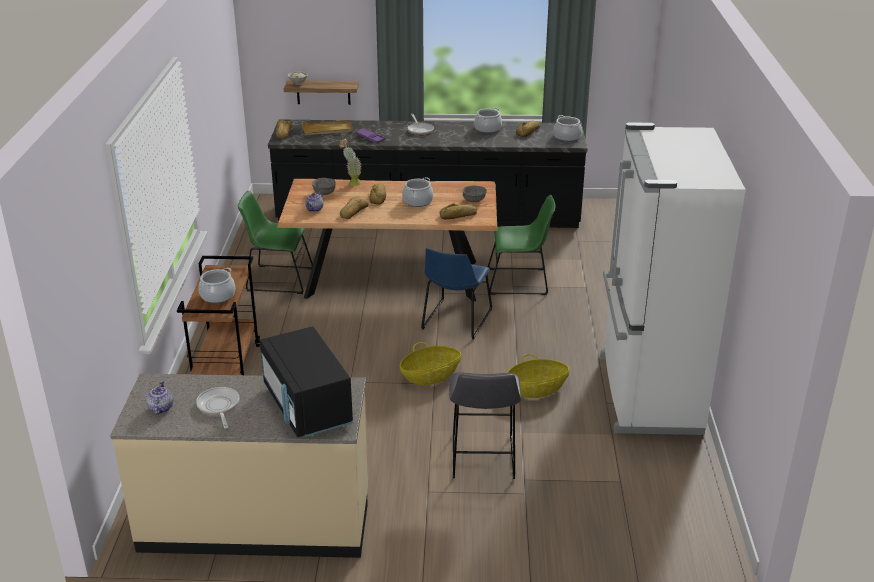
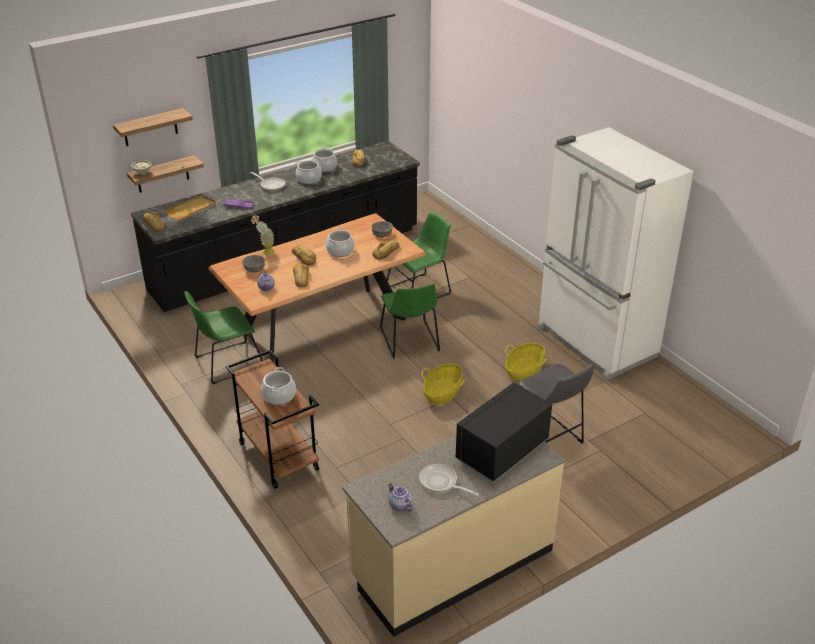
camera: 35 degrees left, 5 degrees up
black microwave [260,326,353,437] -> black microwave turned 105 degrees clockwise [456,382,552,483]
blue chair [421,248,492,340] -> green chair [380,283,440,359]
cooking pot [553,115,582,142] -> cooking pot moved to [295,160,322,184]
none -> shelf [113,108,193,146]

